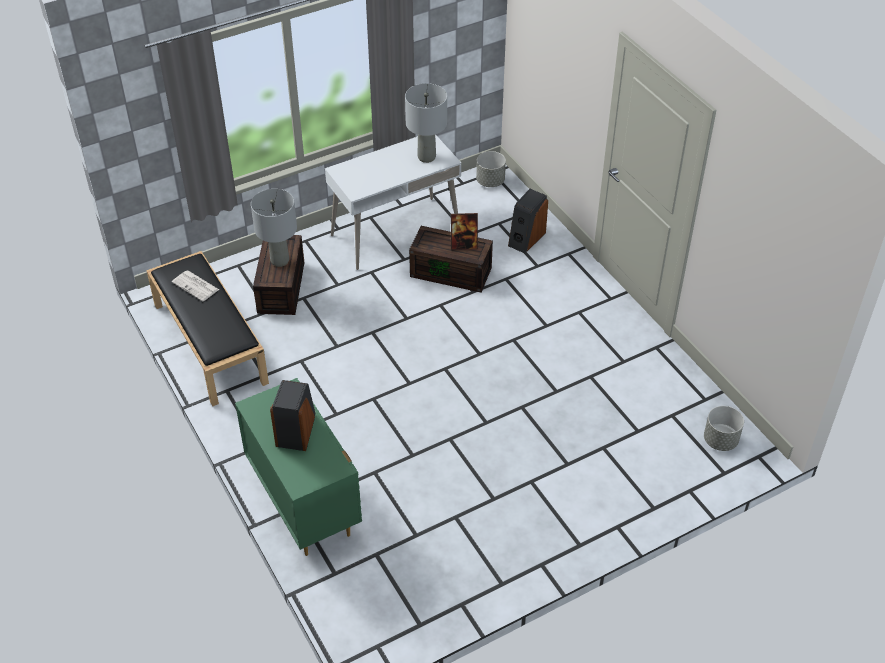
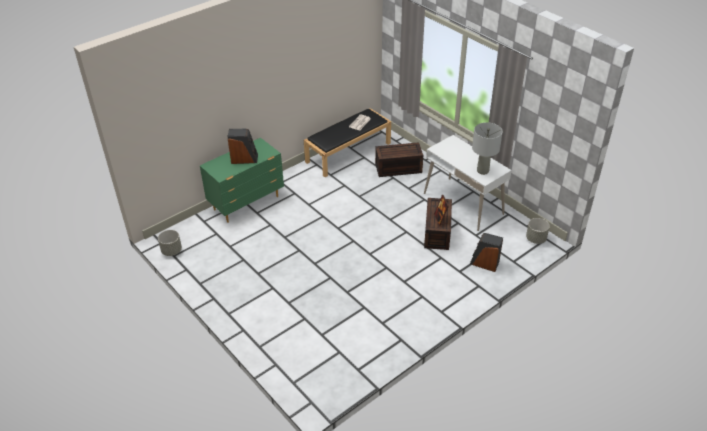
camera: 80 degrees right, 5 degrees down
grey table lamp [251,189,297,267] -> none
grey planter [704,406,744,451] -> grey planter moved to [158,230,182,256]

